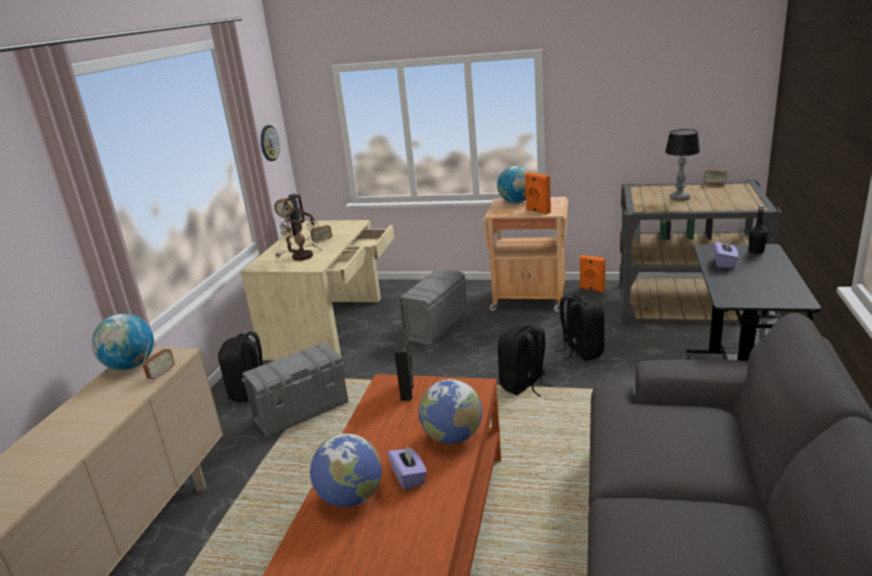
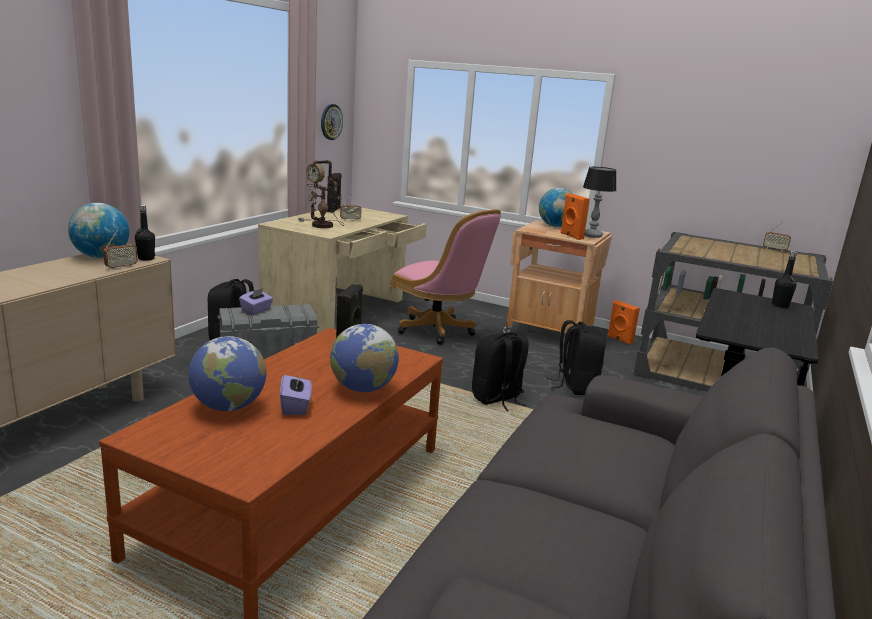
camera: 10 degrees right, 5 degrees down
grey storage box [397,269,468,345] -> pink office chair [391,209,501,345]
table lamp [665,129,700,200] -> table lamp moved to [583,167,616,238]
purple tissue box [714,240,738,268] -> purple tissue box moved to [239,288,273,315]
none -> black bottle [135,205,155,261]

